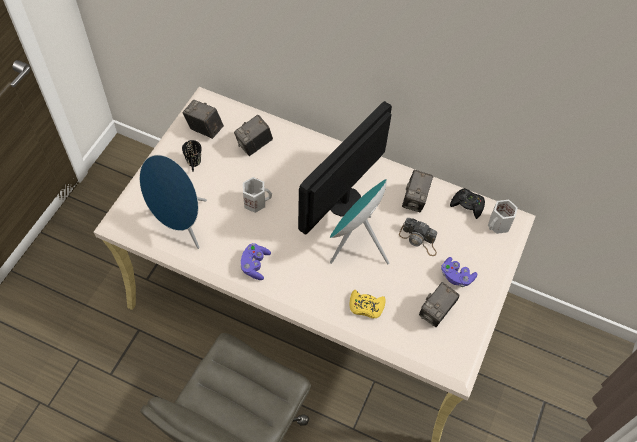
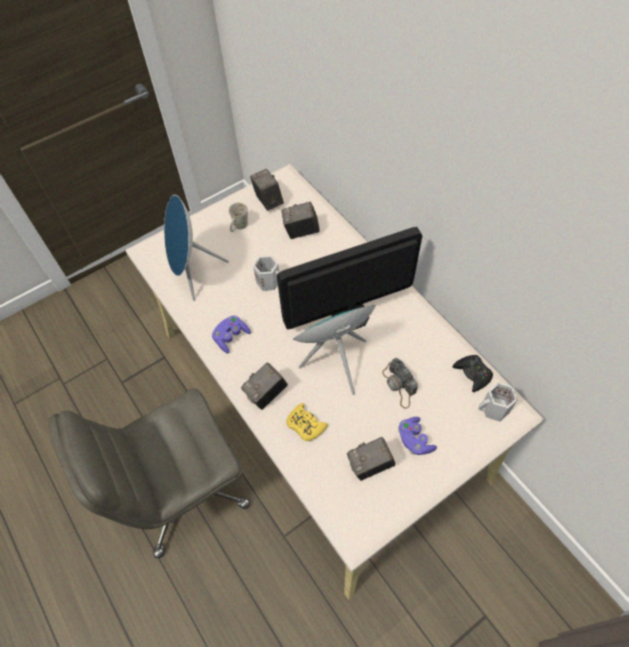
camera: 35 degrees right, 0 degrees up
black mug [182,140,201,172] -> white mug [229,202,248,232]
camera [402,170,433,212] -> camera moved to [241,362,288,410]

